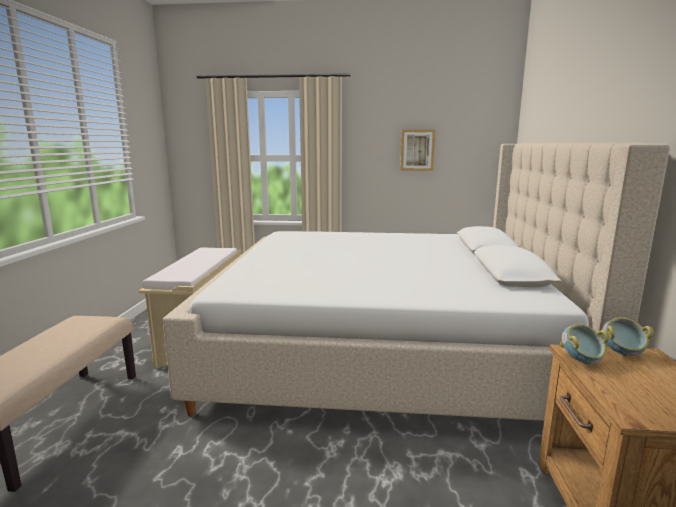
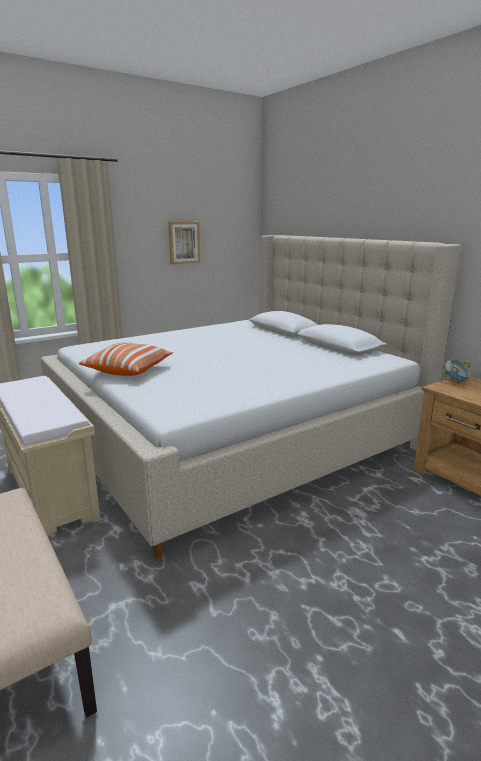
camera: 40 degrees left, 5 degrees up
bowl [560,324,610,364] -> none
none -> pillow [79,342,173,376]

